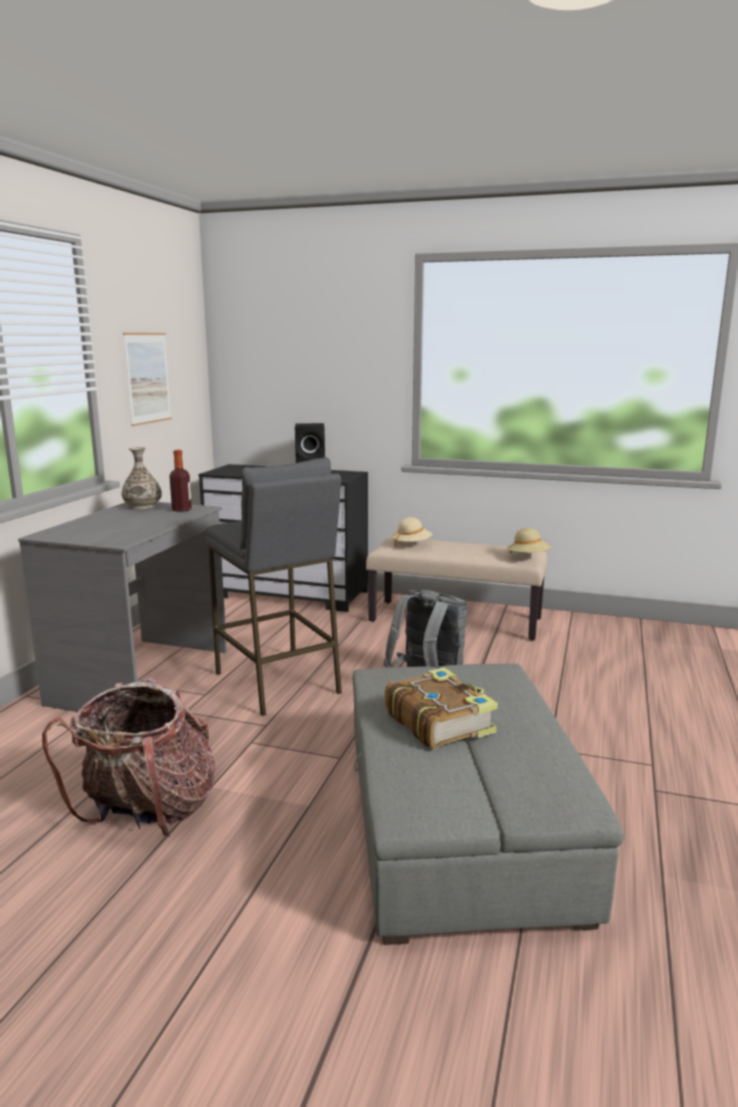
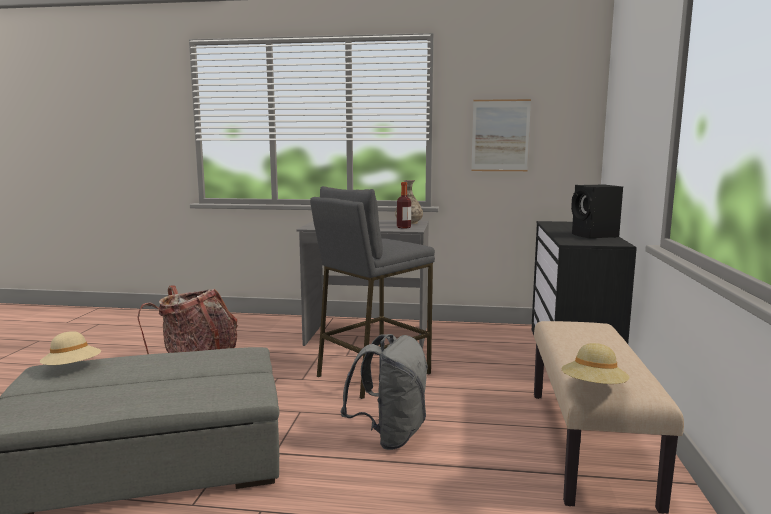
camera: 80 degrees right, 5 degrees down
book [385,667,498,749] -> none
beige hat [391,517,432,548] -> beige hat moved to [40,331,101,365]

